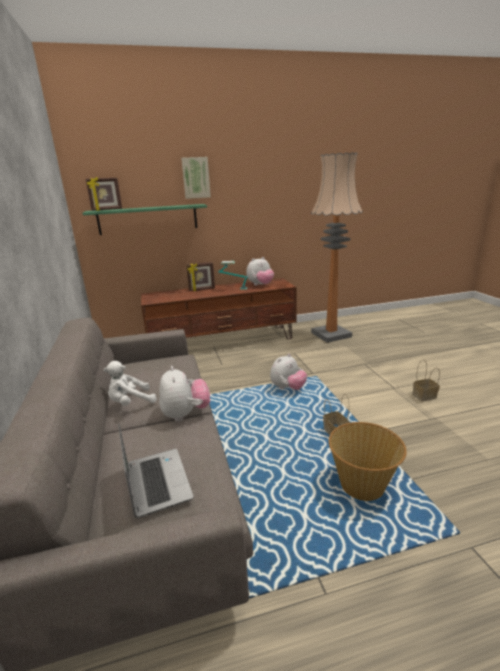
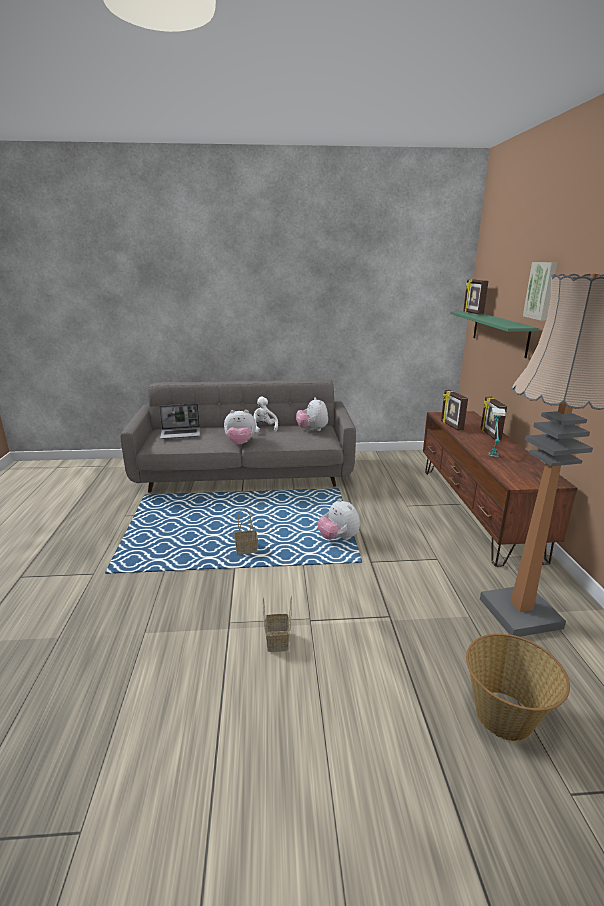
camera: 100 degrees right, 0 degrees up
plush toy [246,257,274,285] -> plush toy moved to [296,397,328,431]
basket [329,422,407,501] -> basket moved to [466,633,570,741]
none -> picture frame [441,390,468,431]

